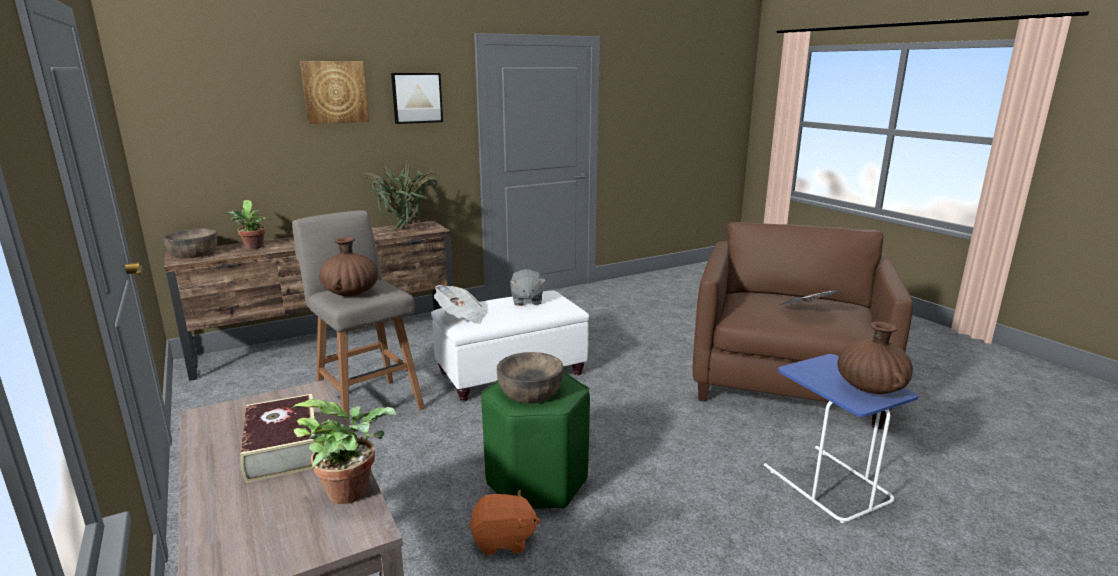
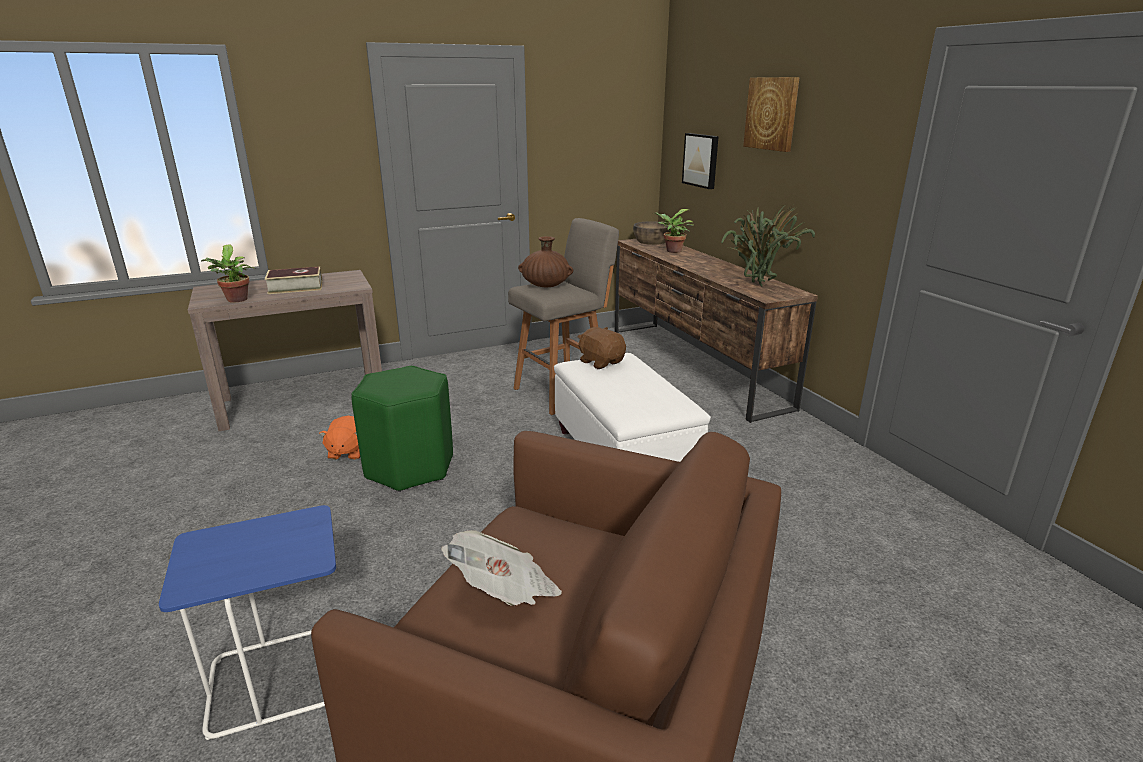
camera: 95 degrees right, 5 degrees up
picture [391,73,443,124] -> picture moved to [682,133,719,189]
newspaper [434,285,486,324] -> brown plush toy [577,327,626,369]
brown bowl [497,352,564,404] -> none
grey plush toy [510,269,546,306] -> none
brown vase [837,322,913,394] -> none

